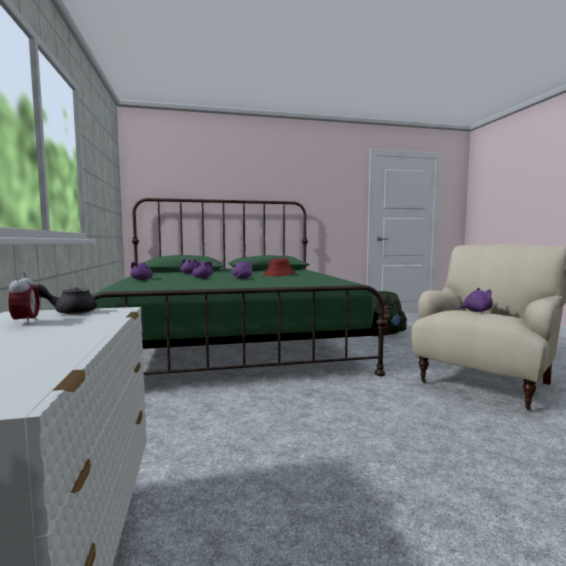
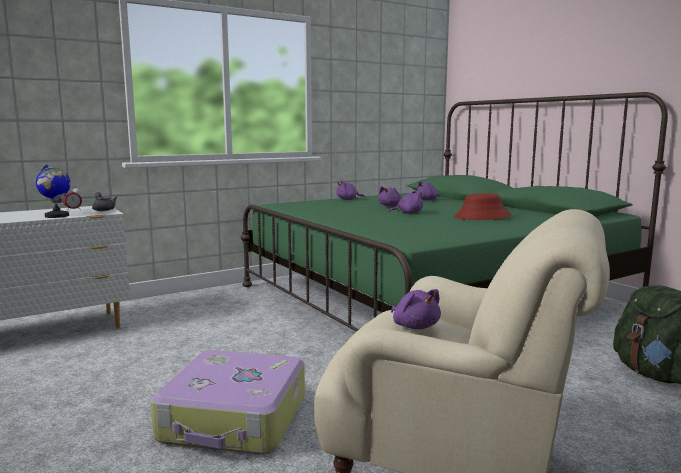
camera: 70 degrees right, 5 degrees up
none -> globe [36,163,71,218]
none -> suitcase [151,350,305,455]

